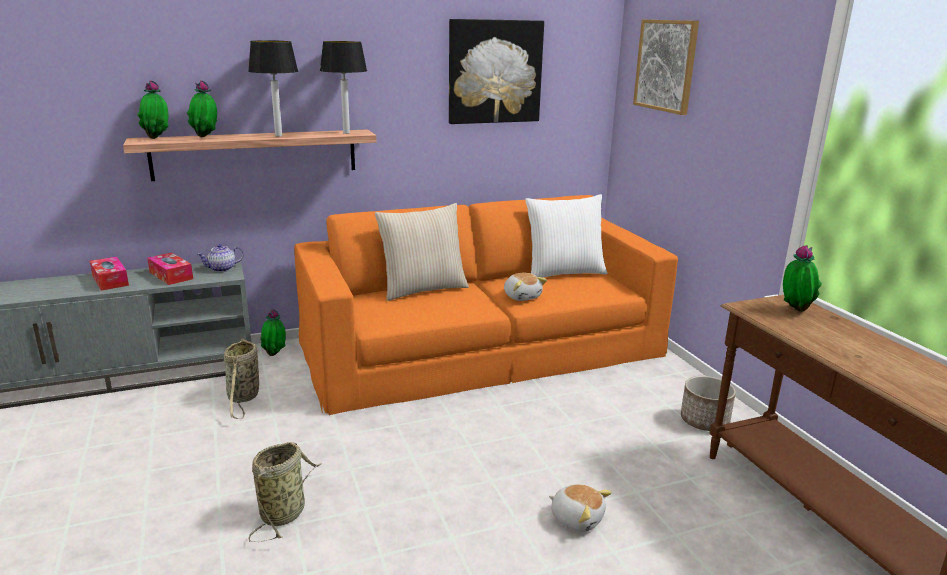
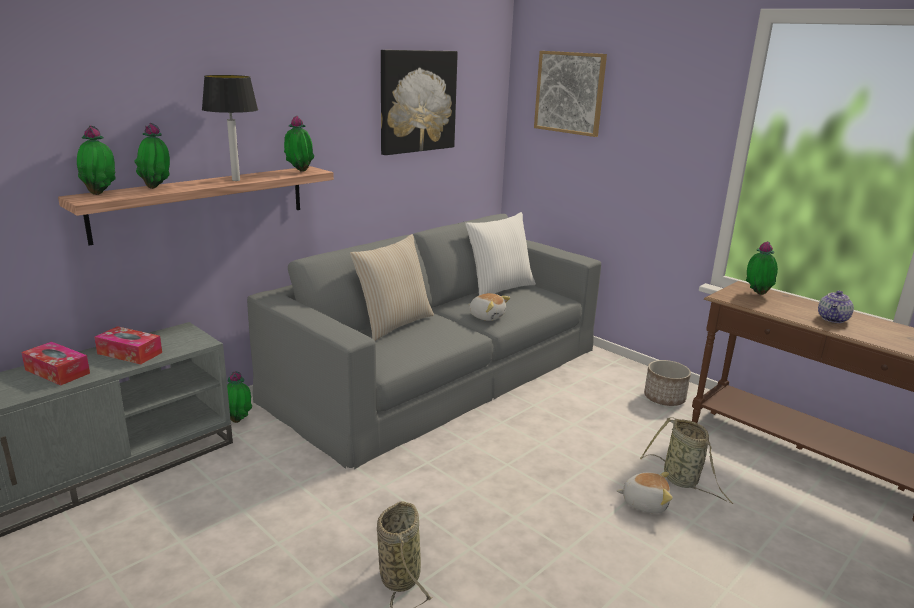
camera: 25 degrees left, 0 degrees up
teapot [197,244,244,272] -> teapot moved to [818,291,854,323]
basket [224,338,259,419] -> basket moved to [640,417,734,504]
orange sofa [294,195,678,415] -> grey sofa [247,214,601,469]
table lamp [320,41,367,134] -> potted plant [284,116,314,172]

